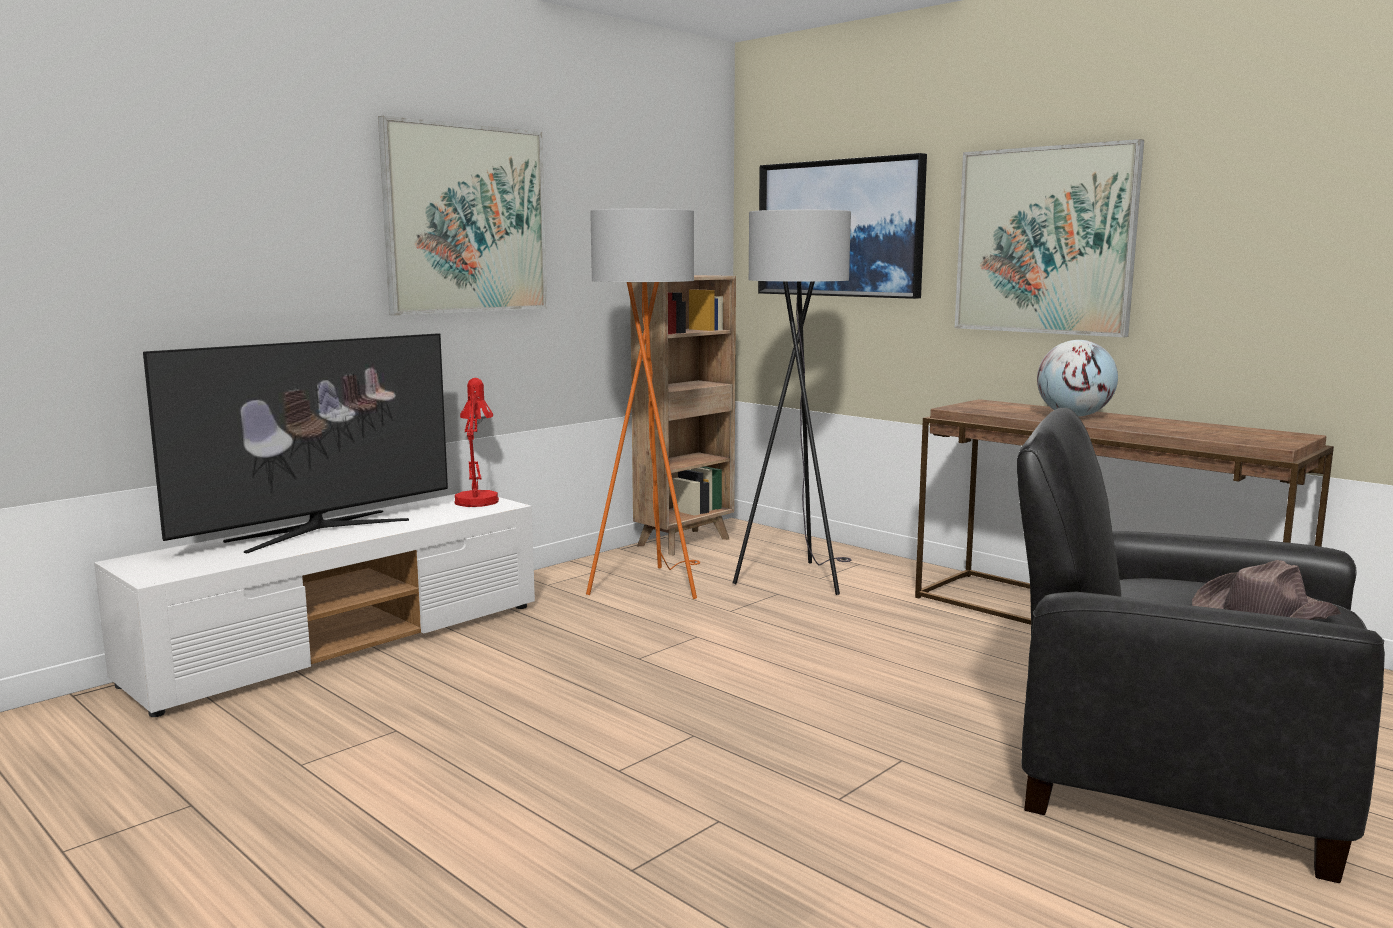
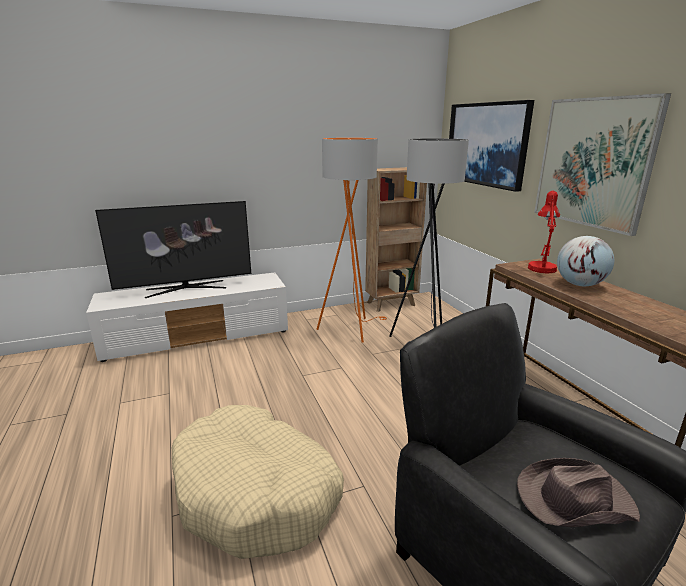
camera: 25 degrees right, 10 degrees up
picture [378,116,547,316] -> none
red table lamp [454,378,499,507] -> red table lamp moved to [528,191,560,274]
none -> beige dog bed [172,405,344,559]

